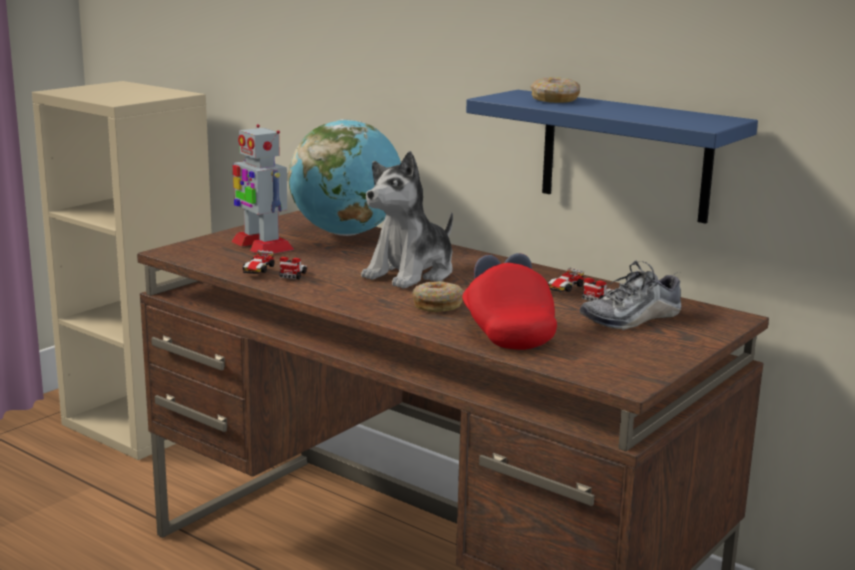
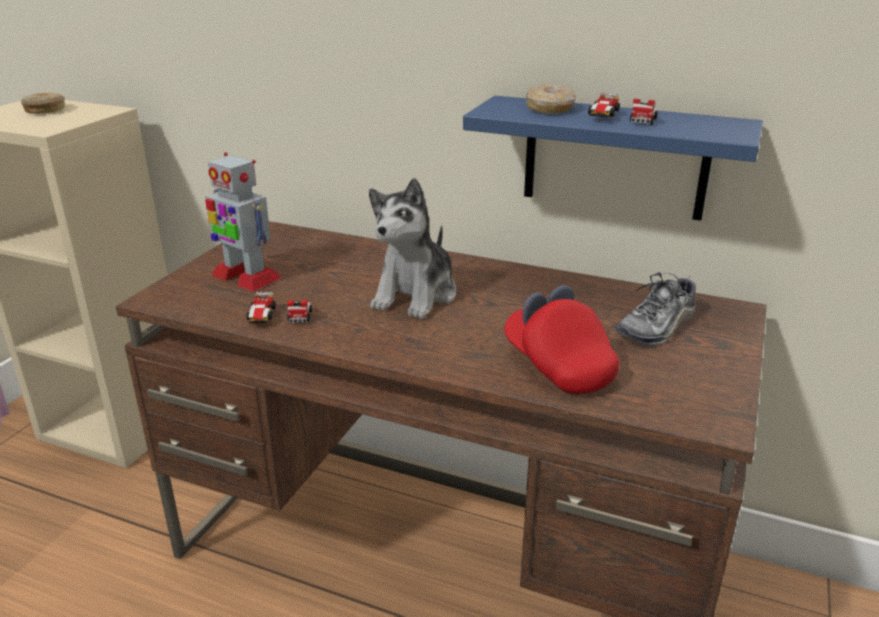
camera: 15 degrees left, 10 degrees up
globe [288,119,401,236] -> none
donut [412,281,464,312] -> donut moved to [21,92,65,114]
toy car [548,268,613,301] -> toy car moved to [588,92,658,125]

